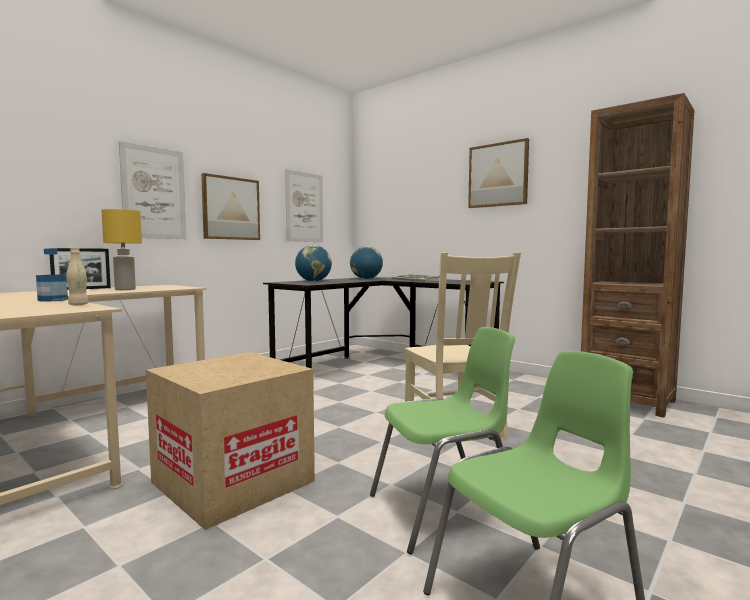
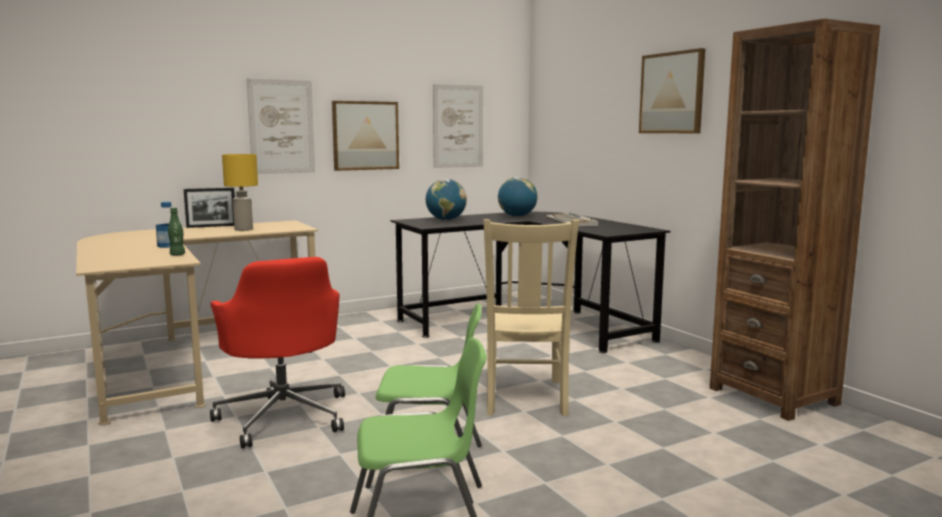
camera: 20 degrees right, 5 degrees up
beige bottle [66,248,89,305] -> green bottle [168,208,185,256]
cardboard box [146,352,315,530] -> red office chair [210,257,345,448]

